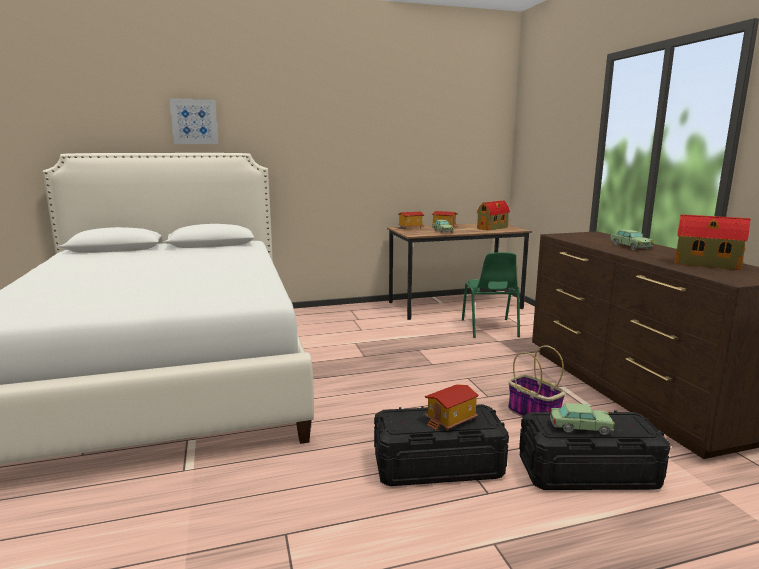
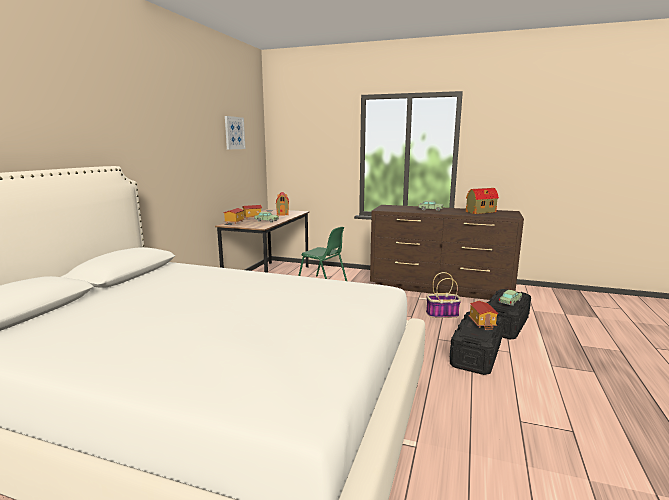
camera: 55 degrees left, 0 degrees up
picture [169,99,218,144] -> picture moved to [225,116,245,149]

